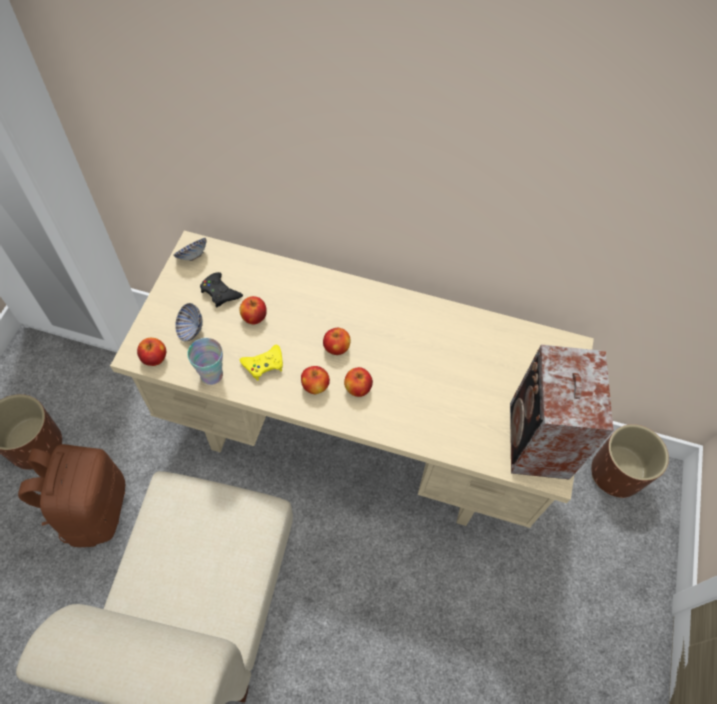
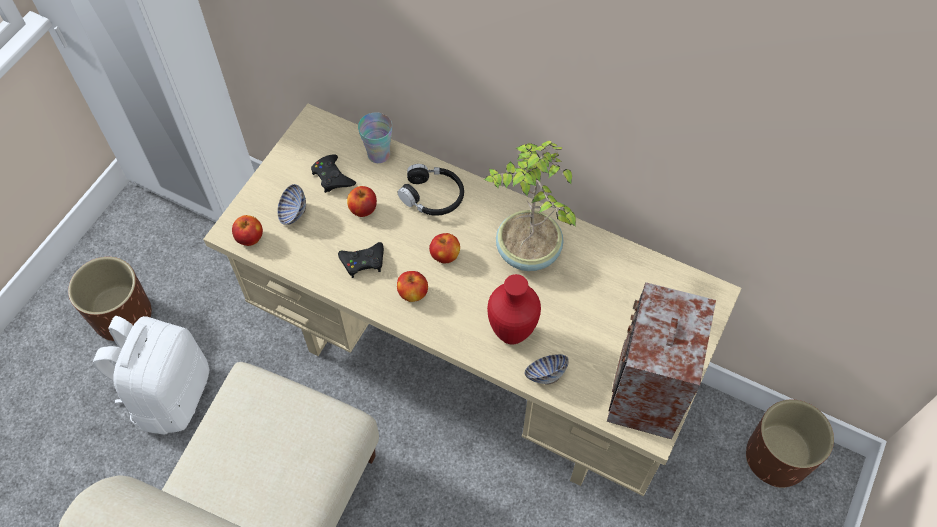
camera: 15 degrees right, 0 degrees up
brown backpack [18,444,125,547] -> white backpack [93,316,209,435]
bowl [173,238,206,261] -> bowl moved to [525,354,569,385]
cup [187,338,223,385] -> cup moved to [358,112,392,163]
yellow game controller [240,345,283,381] -> black game controller [338,242,384,278]
apple [344,367,373,397] -> none
none -> black headphones [397,164,464,216]
none -> potted plant [484,141,576,271]
none -> red vase [487,274,541,345]

